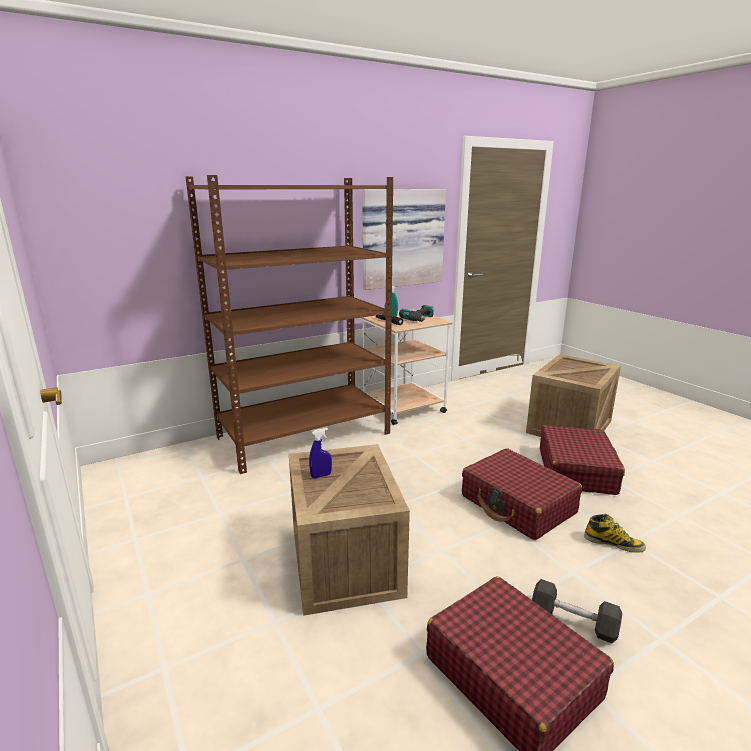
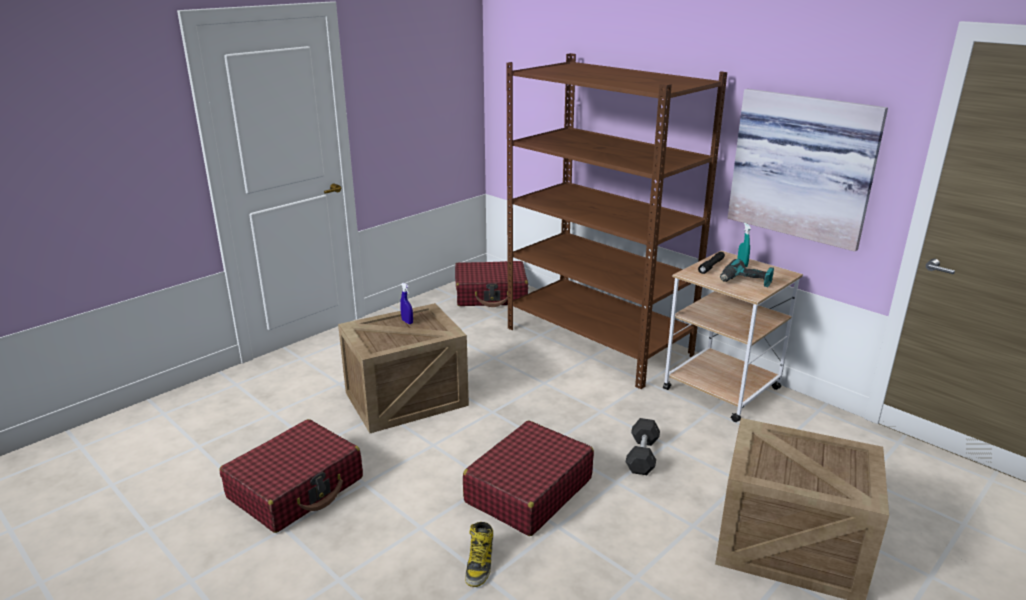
camera: 75 degrees right, 5 degrees up
grey dumbbell [532,579,622,643] -> grey dumbbell moved to [626,418,660,475]
red suitcase [540,425,625,495] -> red suitcase moved to [455,261,528,307]

